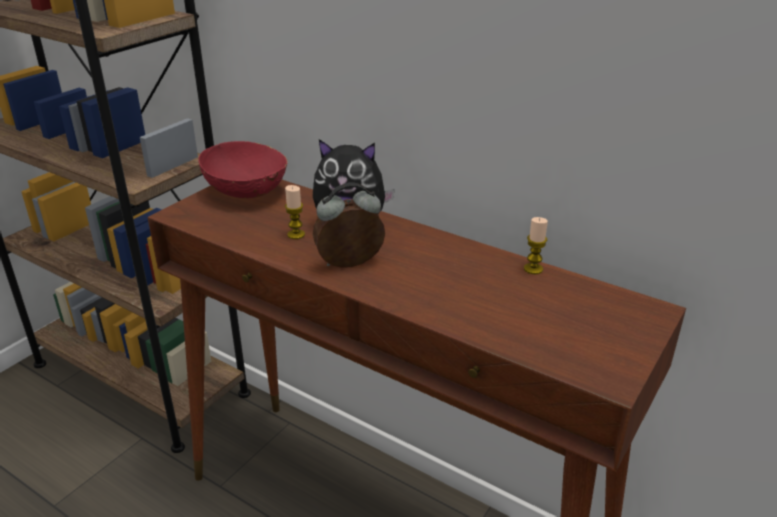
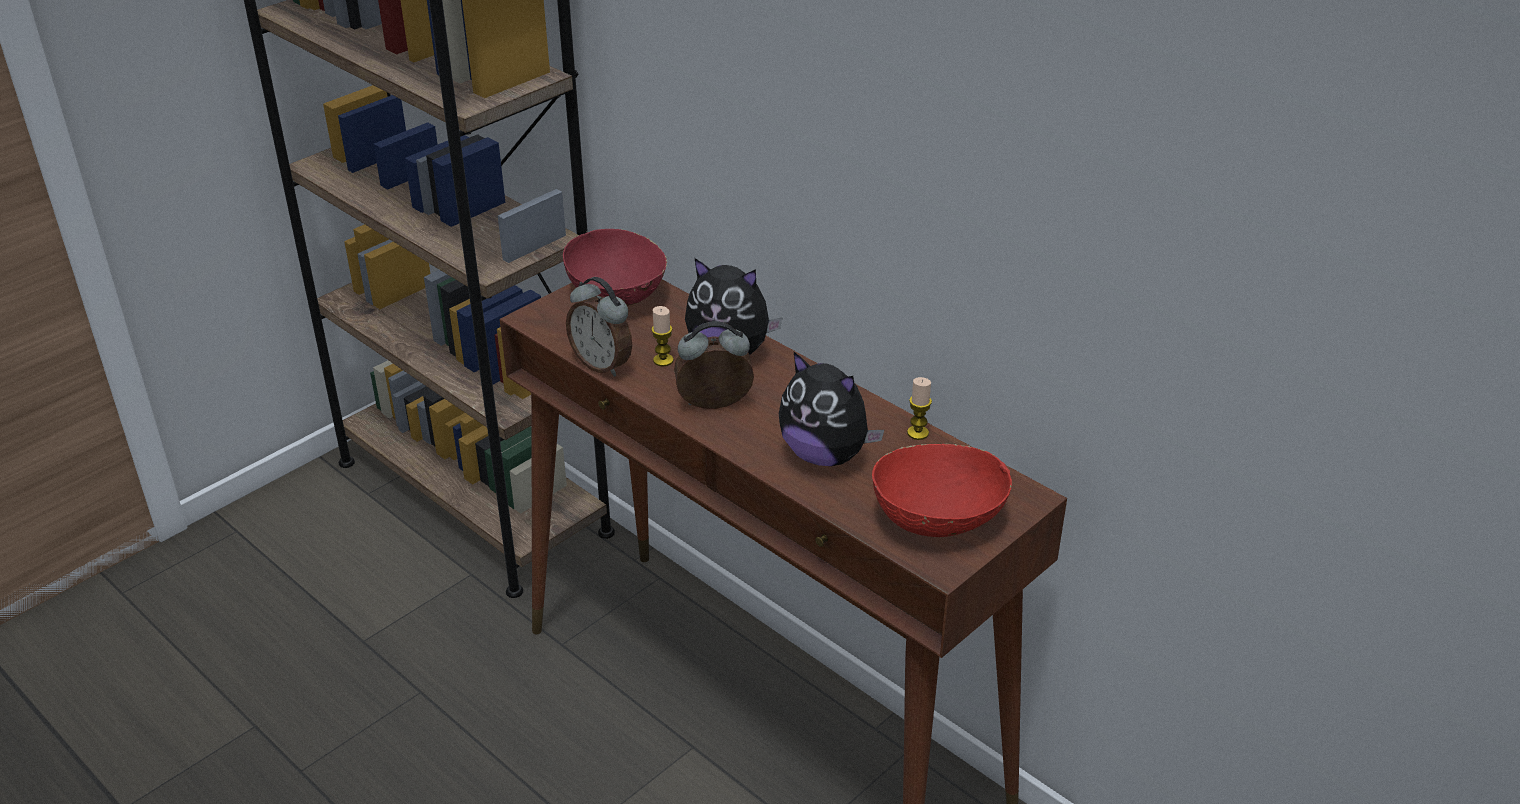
camera: 10 degrees right, 5 degrees up
none -> alarm clock [566,277,632,377]
none -> plush toy [779,351,884,466]
none -> red bowl [872,444,1012,537]

